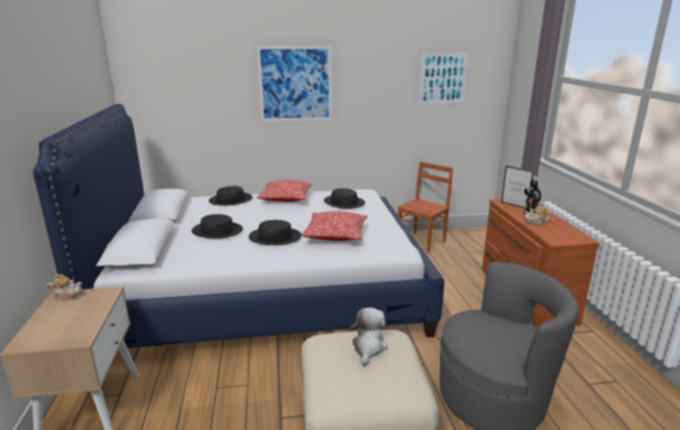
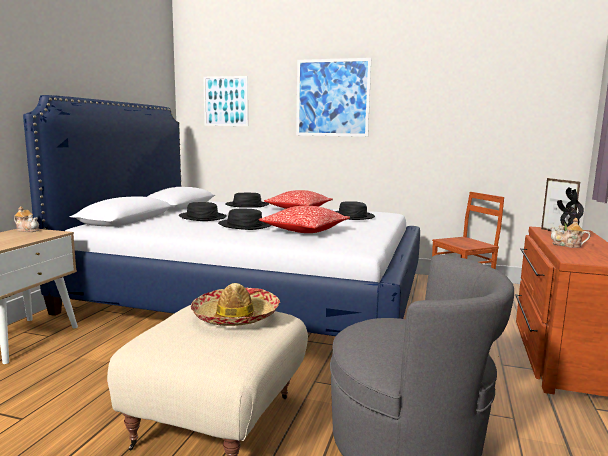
camera: 25 degrees right, 10 degrees down
plush toy [351,307,387,366] -> hat [191,283,280,326]
picture [418,53,468,104] -> picture moved to [203,76,248,126]

